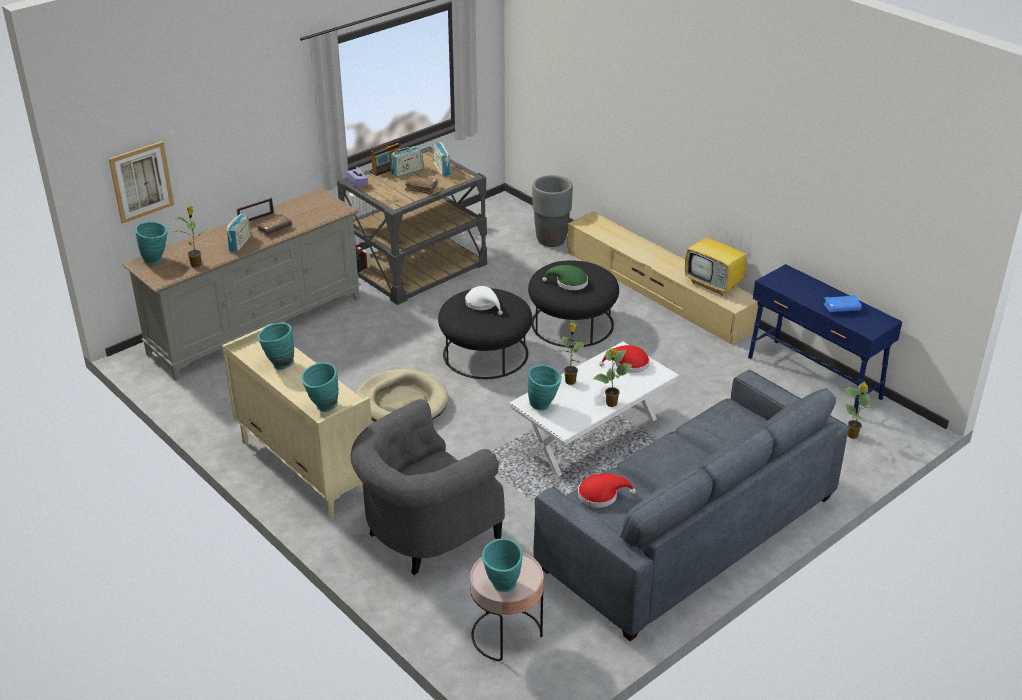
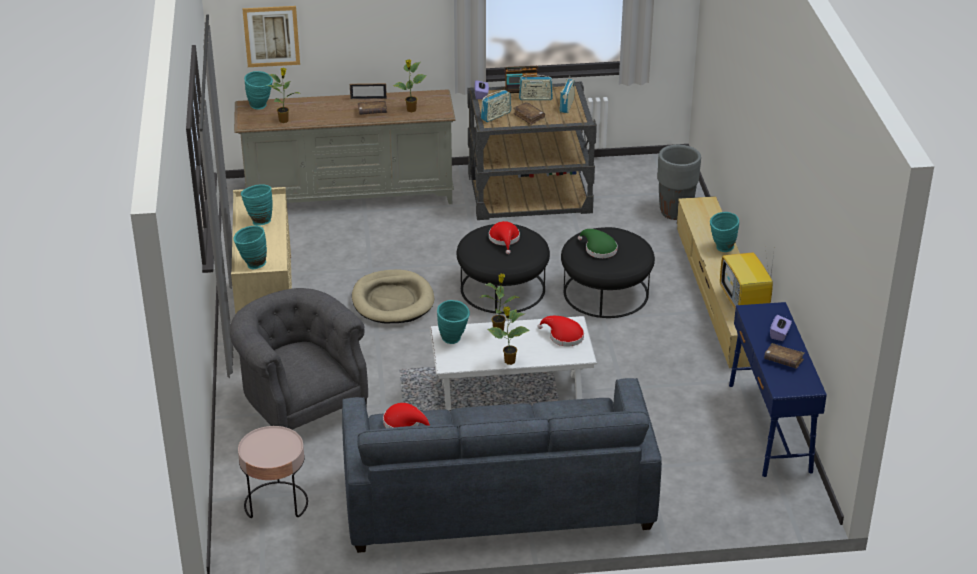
camera: 35 degrees right, 0 degrees up
radio [227,214,251,252] -> radio moved to [481,90,511,122]
grey armchair [350,399,505,575] -> grey armchair turned 60 degrees clockwise [230,288,368,430]
white hat [465,286,503,315] -> red hat [489,221,520,254]
turquoise vase [482,539,523,592] -> turquoise vase moved to [710,212,739,252]
blue book [824,295,862,312] -> brown book [764,343,804,368]
potted plant [844,381,875,439] -> potted plant moved to [393,59,427,112]
none -> purple tissue box [770,315,792,341]

